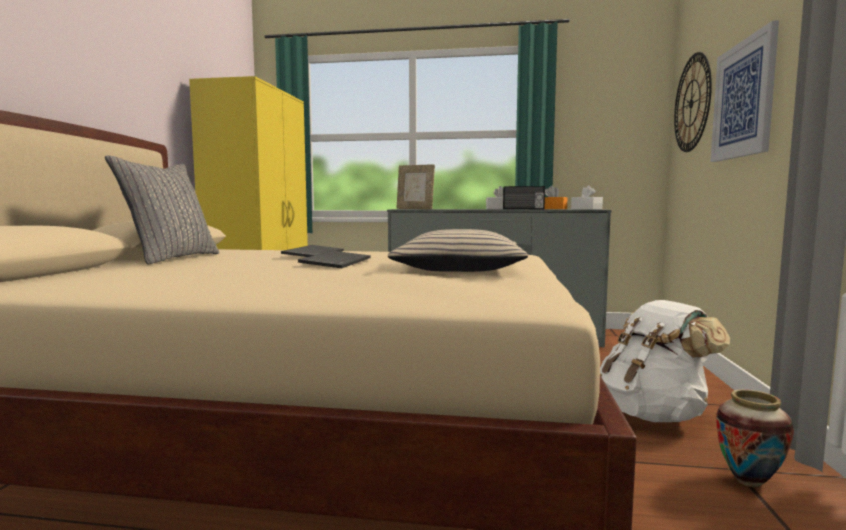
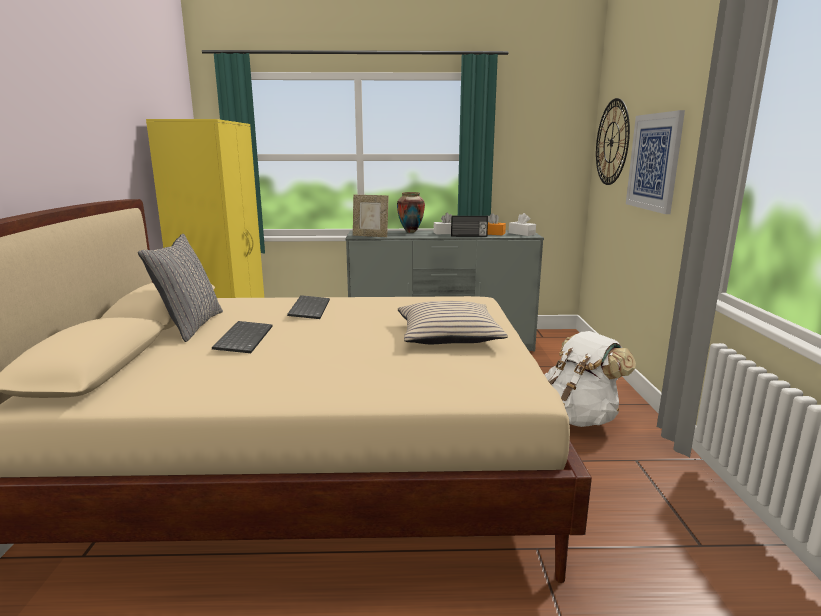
camera: 10 degrees left, 10 degrees up
keyboard [298,251,371,268] -> keyboard moved to [212,321,273,353]
vase [716,389,794,487] -> vase moved to [397,192,425,233]

